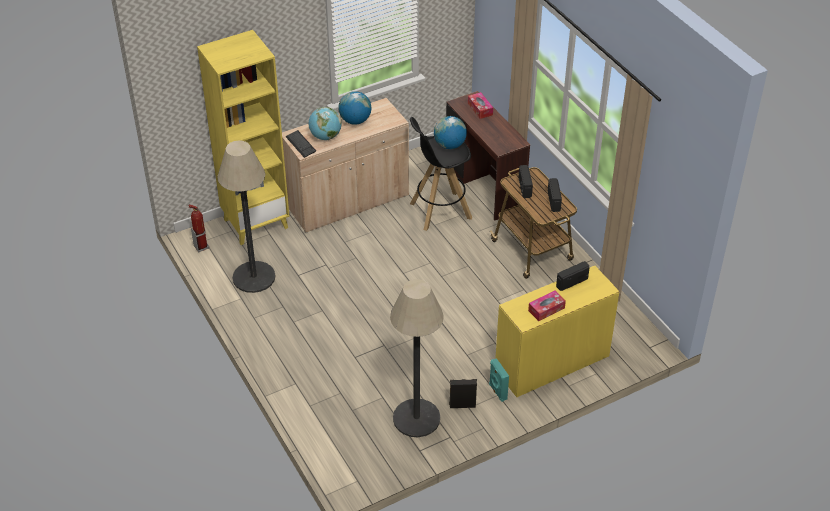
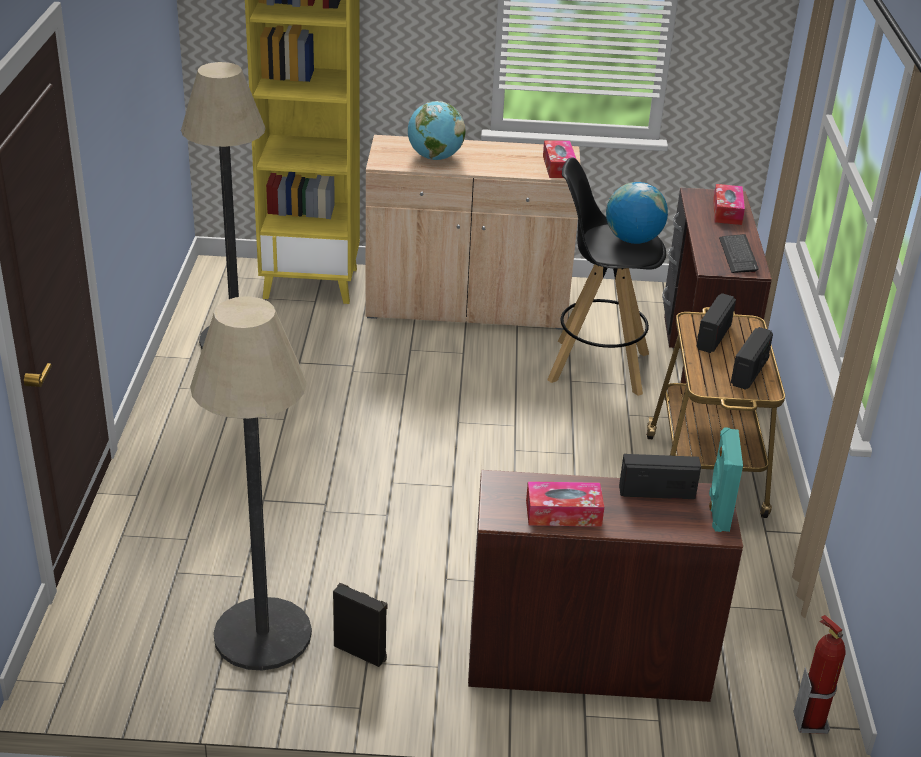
camera: 30 degrees right, 10 degrees down
fire extinguisher [188,204,209,252] -> fire extinguisher moved to [793,615,845,734]
keyboard [286,130,316,158] -> keyboard moved to [719,234,759,273]
globe [338,91,371,125] -> none
turquoise speaker [489,358,509,402] -> turquoise speaker moved to [709,427,743,532]
yellow desk [495,266,620,397] -> brown desk [468,470,743,702]
none -> tissue box [543,141,576,178]

